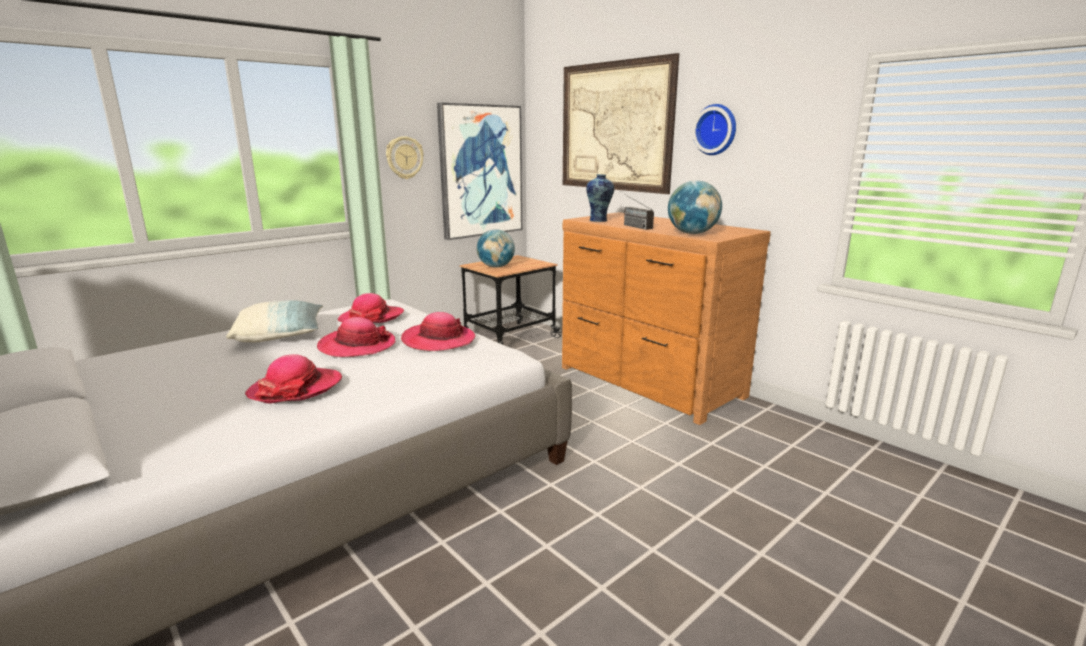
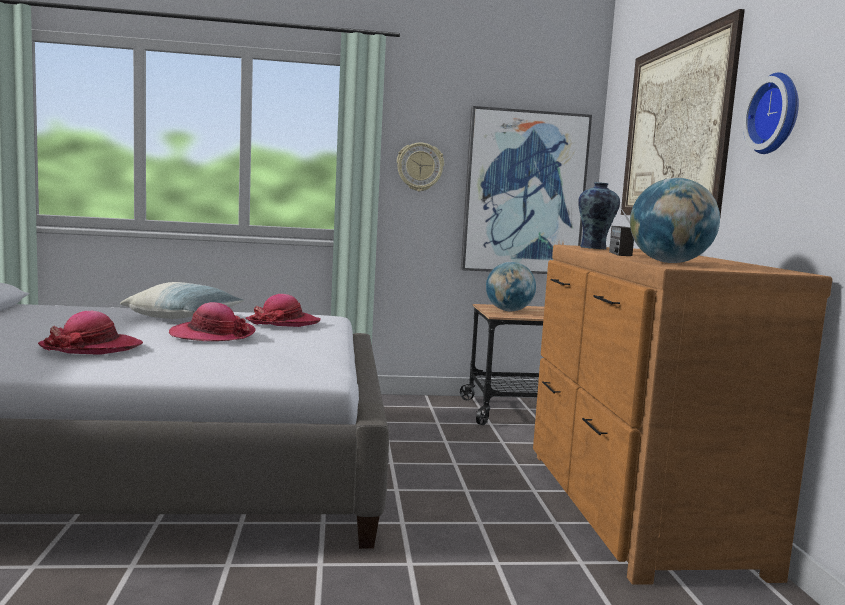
camera: 35 degrees right, 10 degrees down
hat [401,312,475,351] -> none

